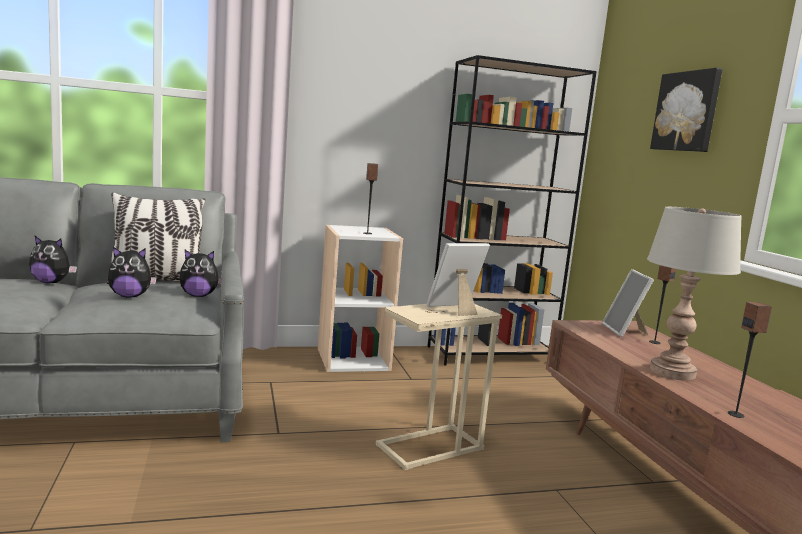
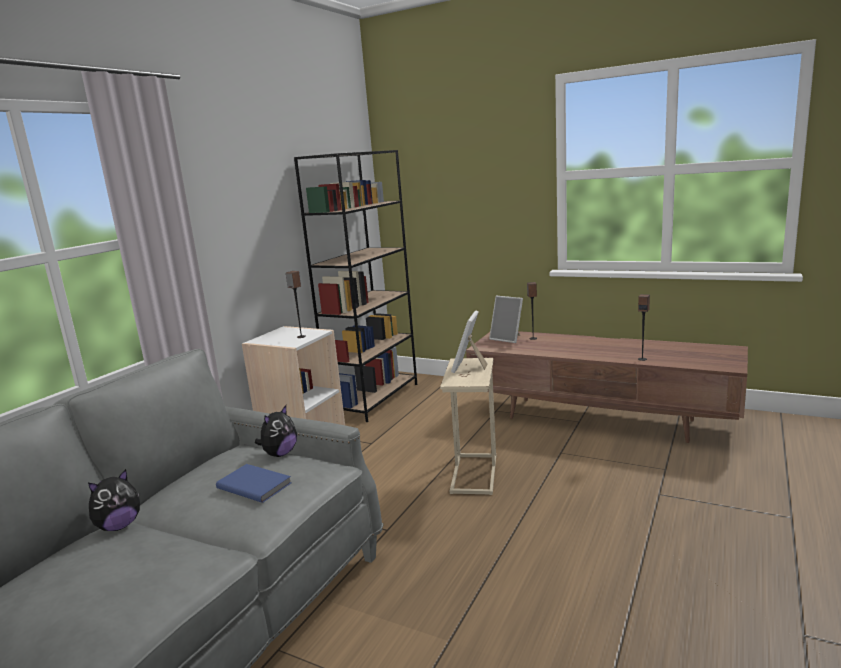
camera: 45 degrees left, 5 degrees up
pillow [107,192,205,284] -> none
plush toy [108,247,157,297] -> blue book [216,464,292,503]
grey table lamp [647,207,742,381] -> none
picture [650,68,722,152] -> none

